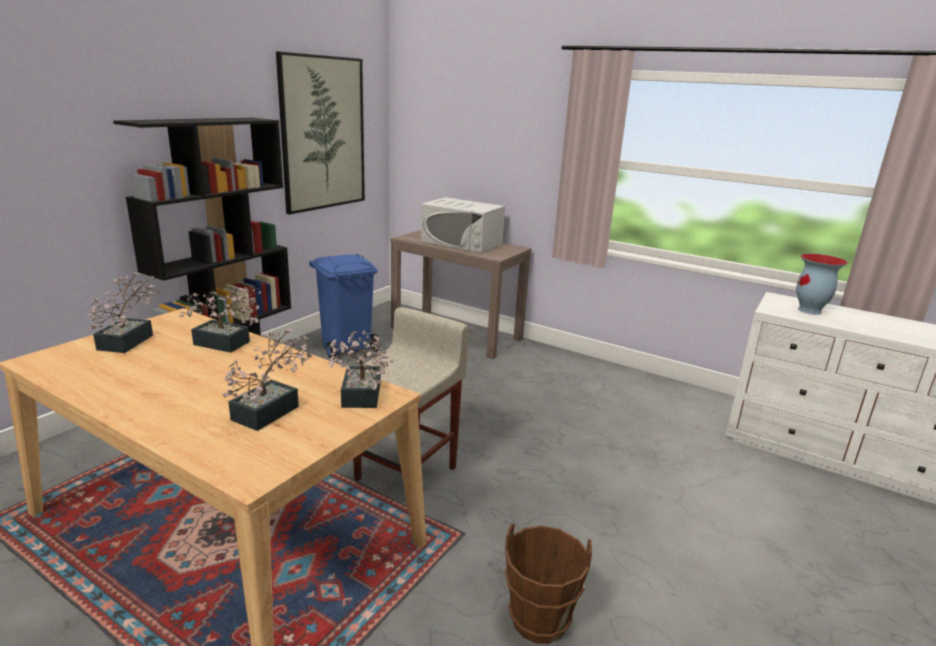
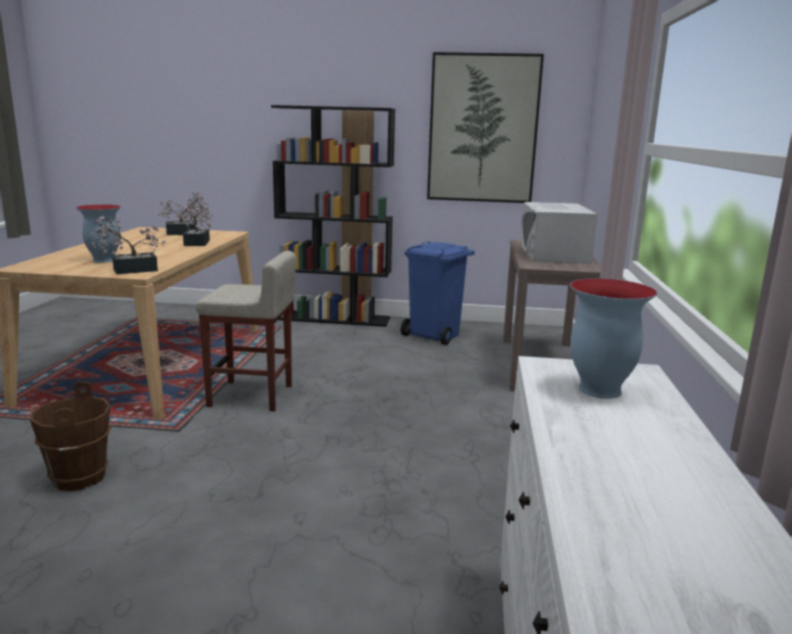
camera: 65 degrees right, 5 degrees down
potted plant [222,329,312,431] -> vase [76,204,121,263]

